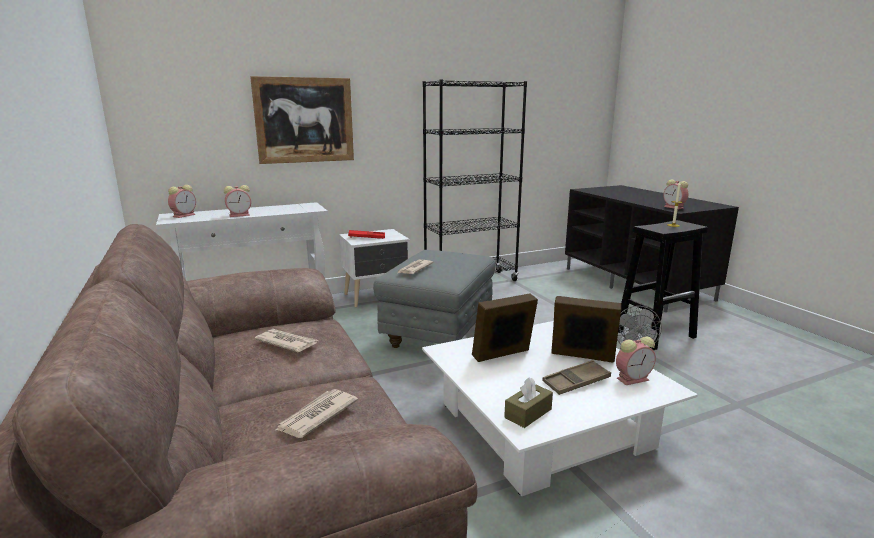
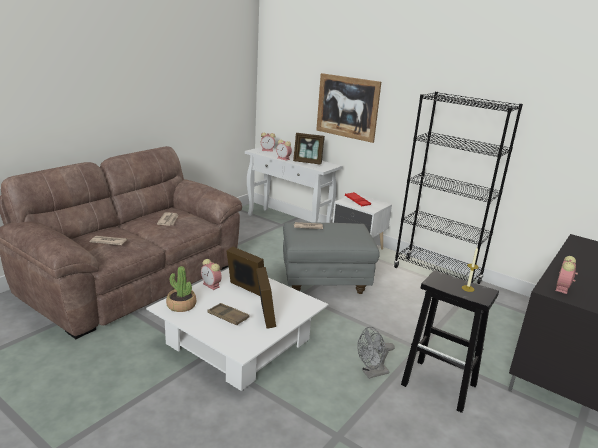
camera: 60 degrees right, 5 degrees up
brown tissue box [504,377,553,428] -> potted plant [166,266,196,312]
alarm clock [616,337,656,385] -> alarm clock moved to [201,259,222,290]
none -> picture frame [293,133,325,164]

